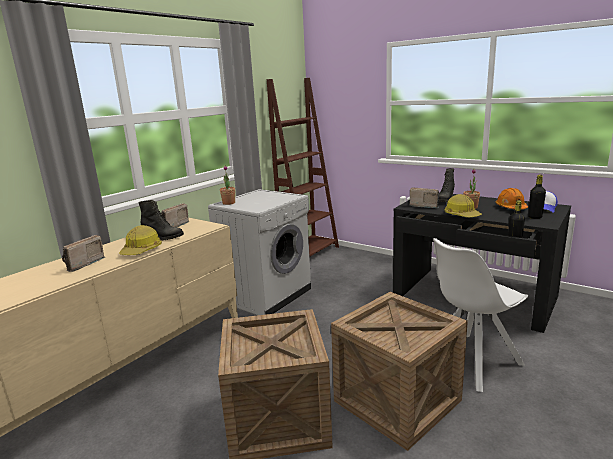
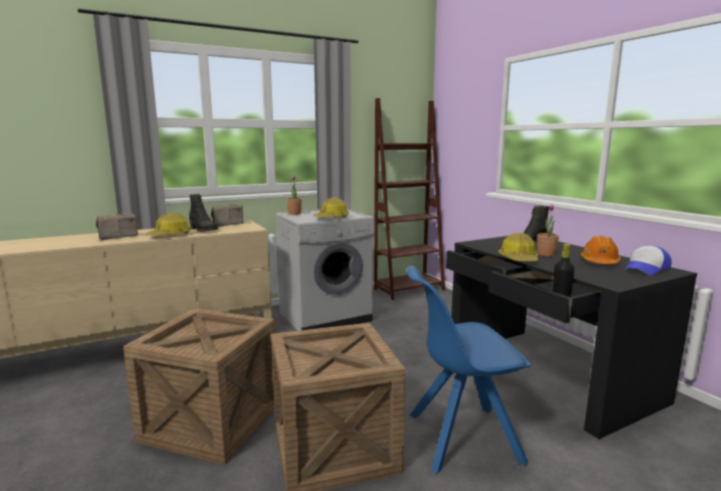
camera: 25 degrees right, 5 degrees down
radio [409,187,439,208] -> none
white chair [433,238,528,392] -> blue chair [407,266,531,474]
black bottle [528,175,546,219] -> none
none -> hard hat [313,198,349,217]

